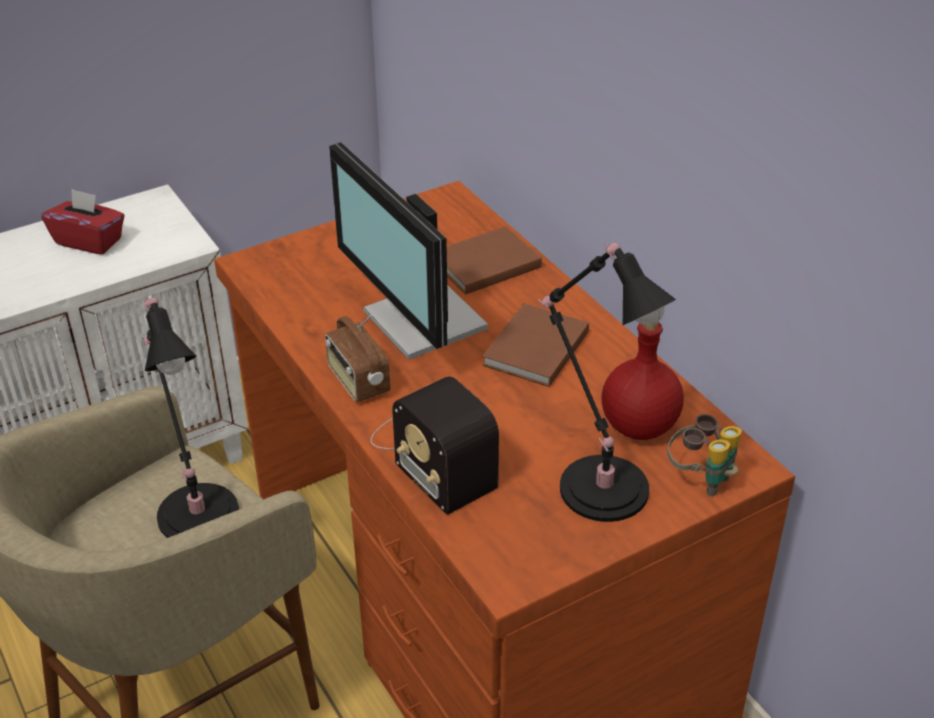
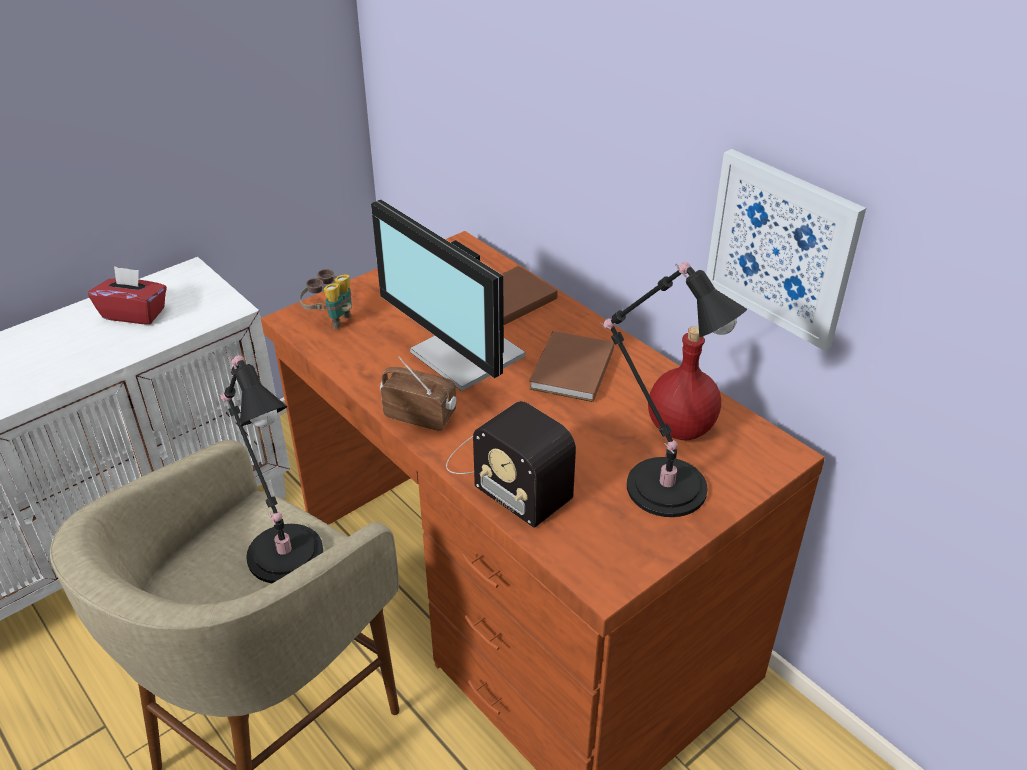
camera: 10 degrees left, 0 degrees up
radio [325,315,391,402] -> radio turned 150 degrees clockwise [380,357,456,431]
binoculars [667,414,742,497] -> binoculars moved to [299,269,352,329]
none -> picture [706,149,866,351]

